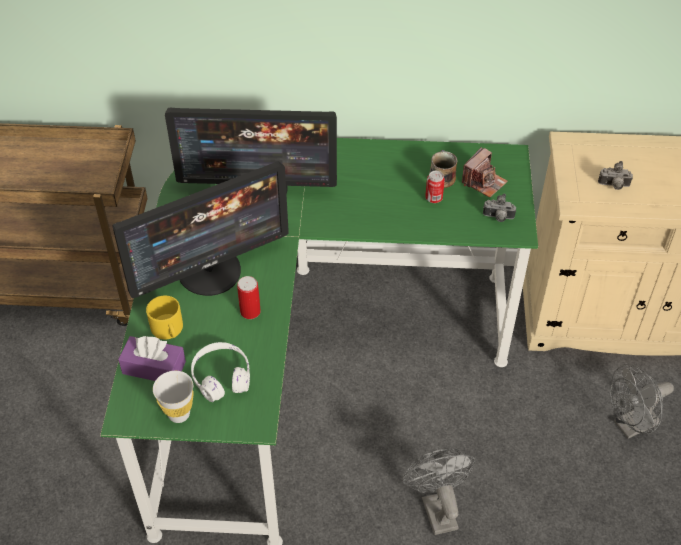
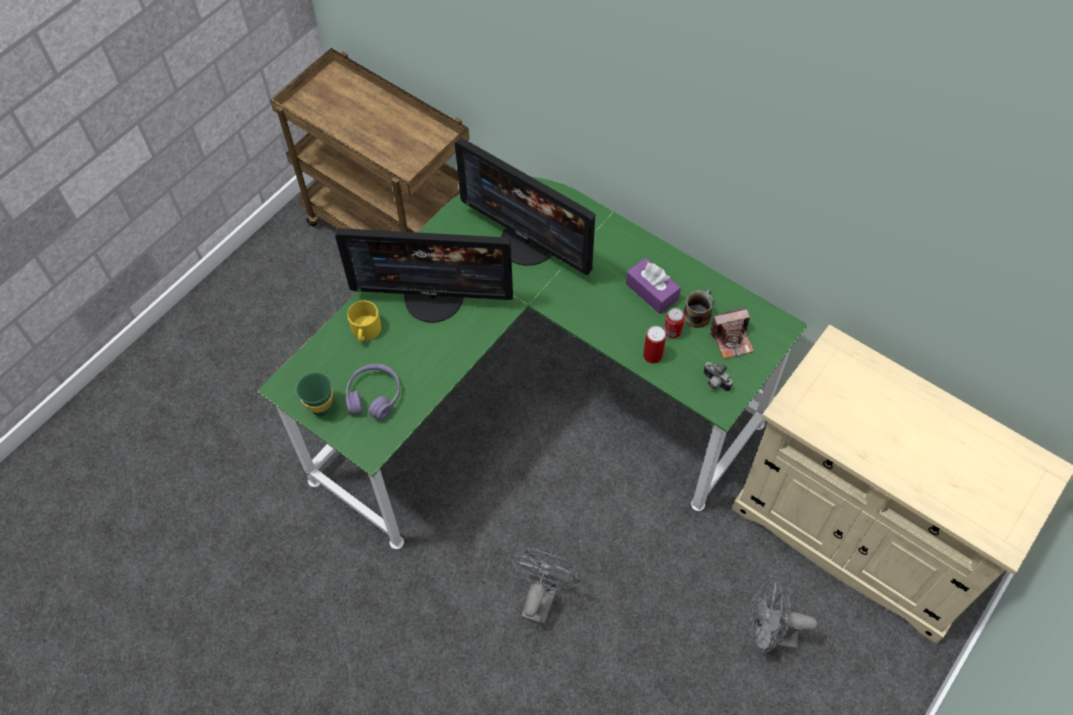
camera: 35 degrees right, 10 degrees up
purple tissue box [118,336,186,381] -> purple tissue box moved to [626,257,681,314]
white cup [153,371,194,423] -> green cup [296,372,333,416]
white headphones [191,342,250,402] -> purple headphones [345,364,400,420]
can [237,276,261,319] -> can moved to [643,326,666,364]
camera [598,161,633,190] -> none

